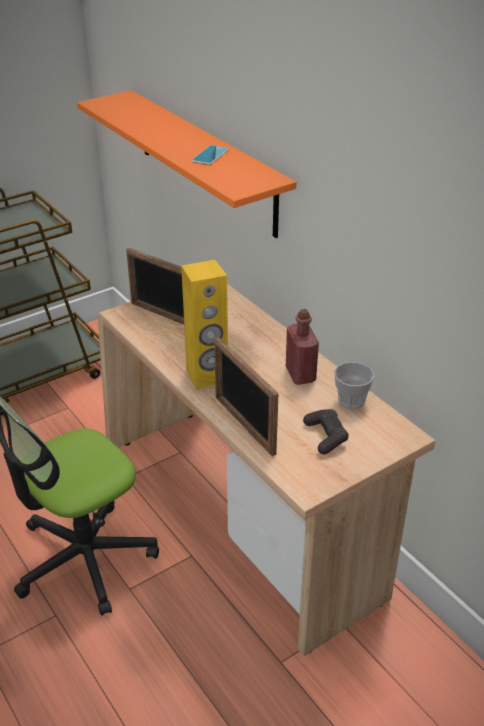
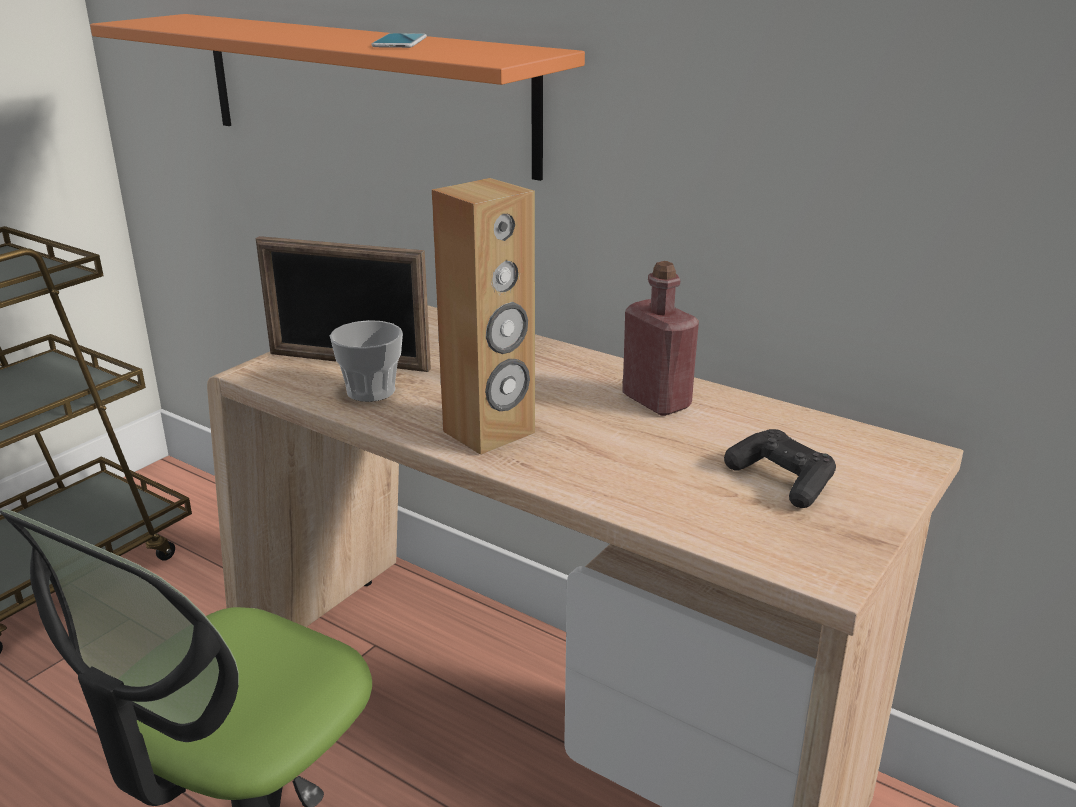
camera: 20 degrees left, 10 degrees down
yellow speaker [181,260,228,389] -> brown speaker [432,178,535,455]
picture frame [214,337,278,456] -> none
cup [334,362,374,410] -> cup moved to [330,320,403,402]

